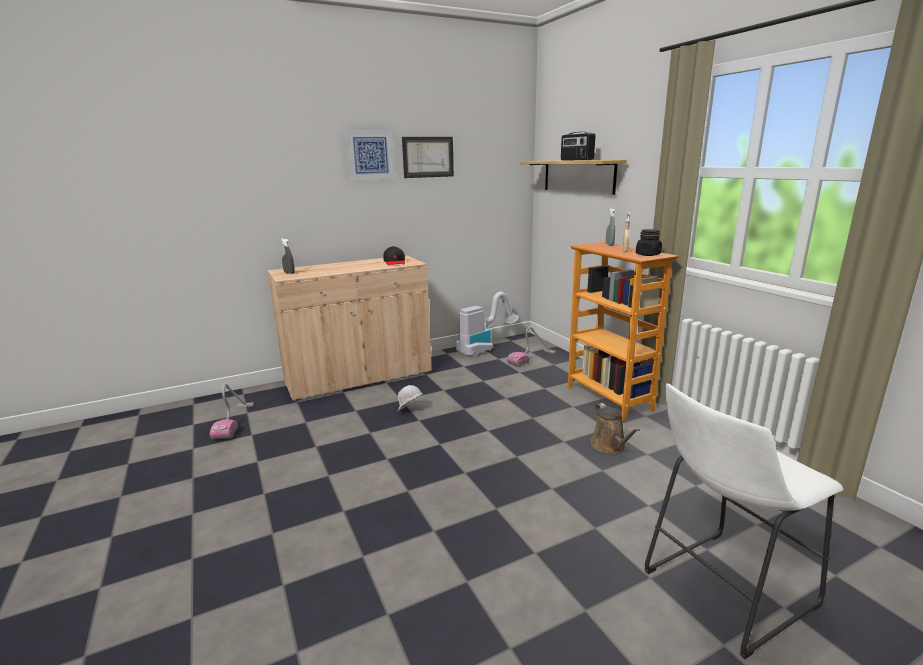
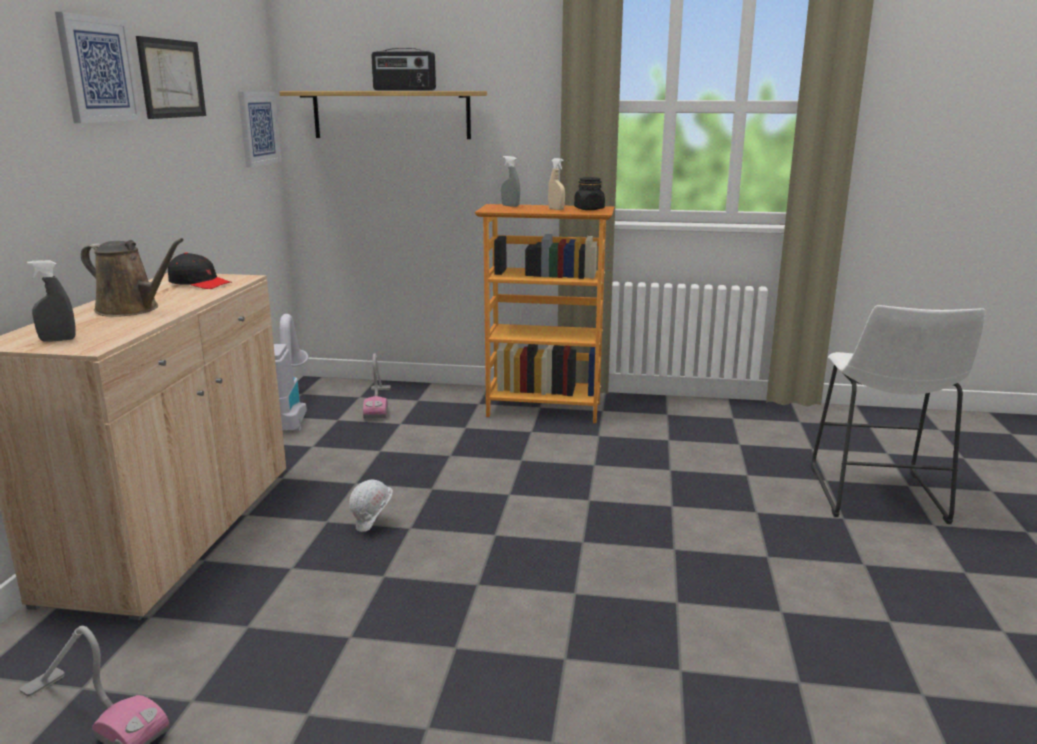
camera: 55 degrees left, 0 degrees up
brown watering can [591,403,640,454] -> brown watering can moved to [81,238,184,317]
none -> picture [238,92,281,167]

